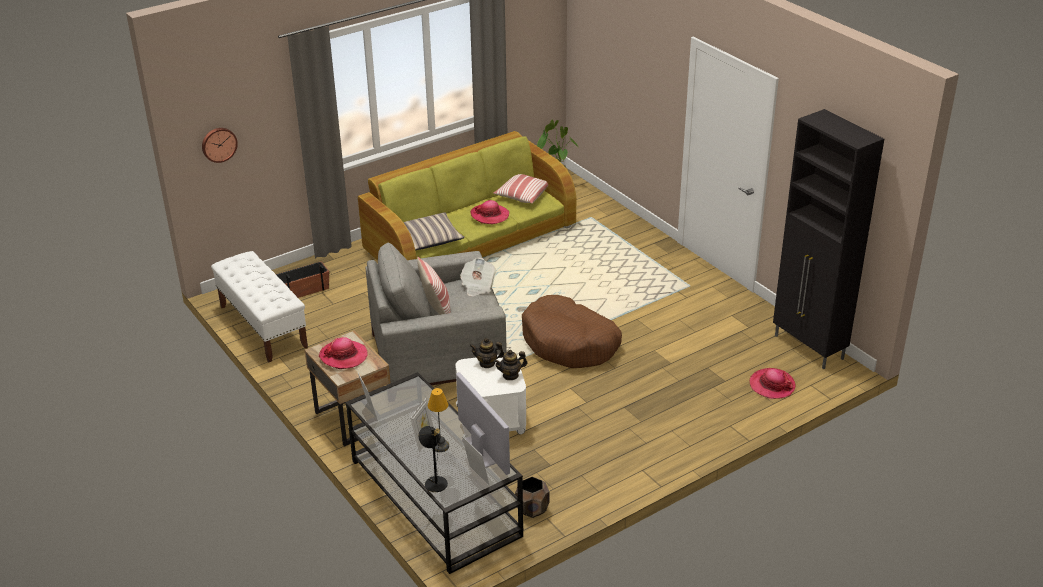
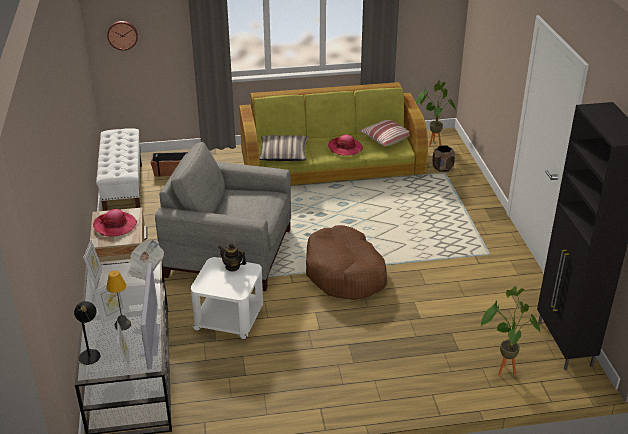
camera: 25 degrees right, 0 degrees up
pillow [417,257,451,315] -> none
newspaper [460,258,496,296] -> newspaper moved to [127,240,164,277]
teapot [494,350,527,380] -> none
brown planter [515,477,549,518] -> brown planter moved to [432,145,455,172]
hat [750,368,796,399] -> potted plant [480,286,541,376]

